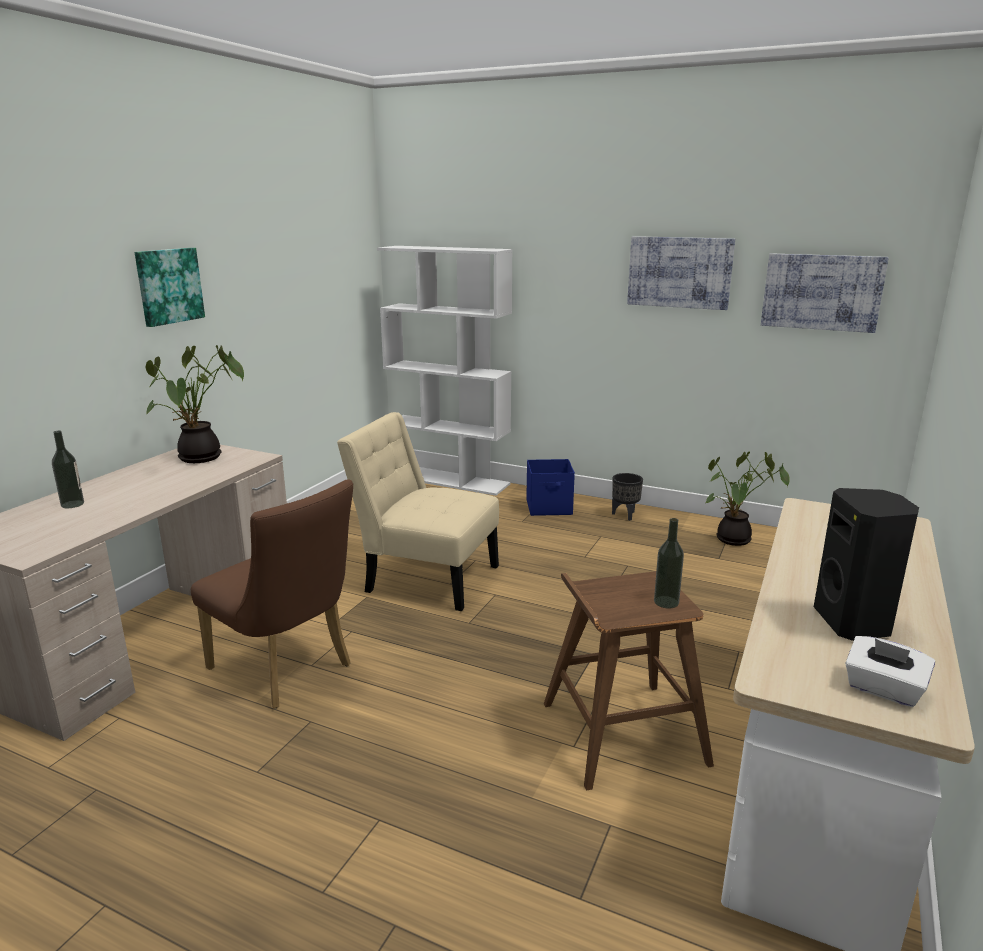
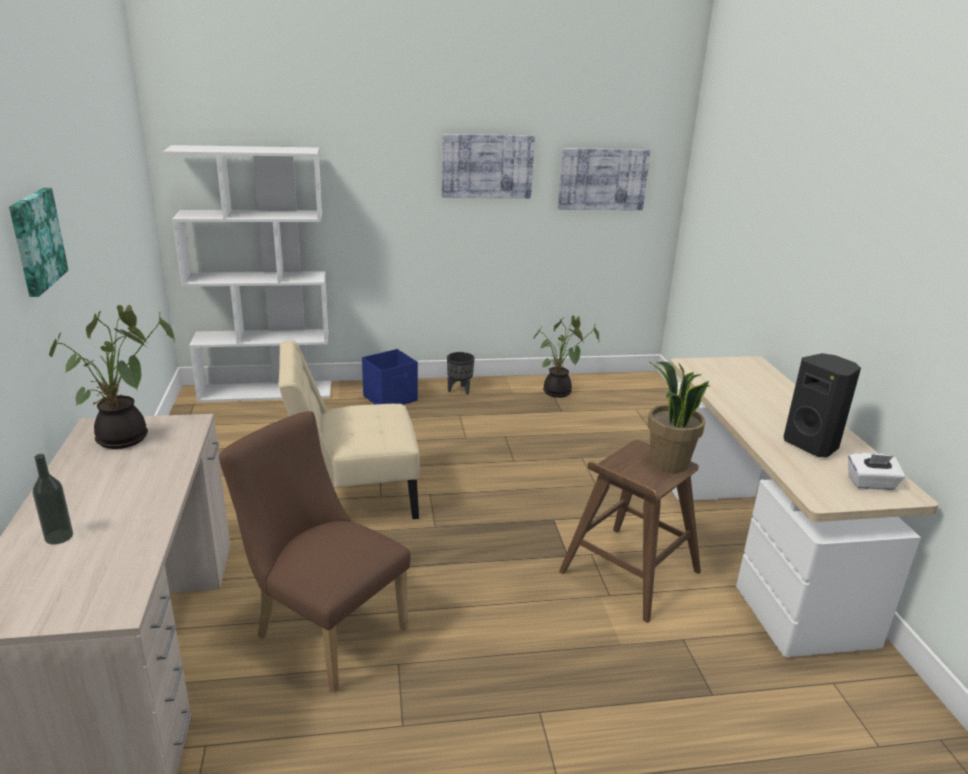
camera: 35 degrees left, 5 degrees up
brown chair [191,479,353,709] -> brown chair turned 150 degrees counterclockwise [219,411,411,693]
bottle [654,518,684,608] -> potted plant [648,361,709,473]

